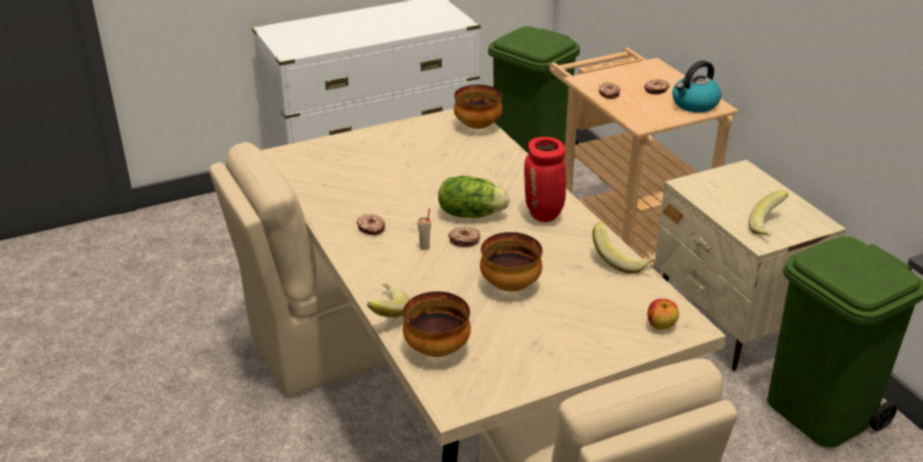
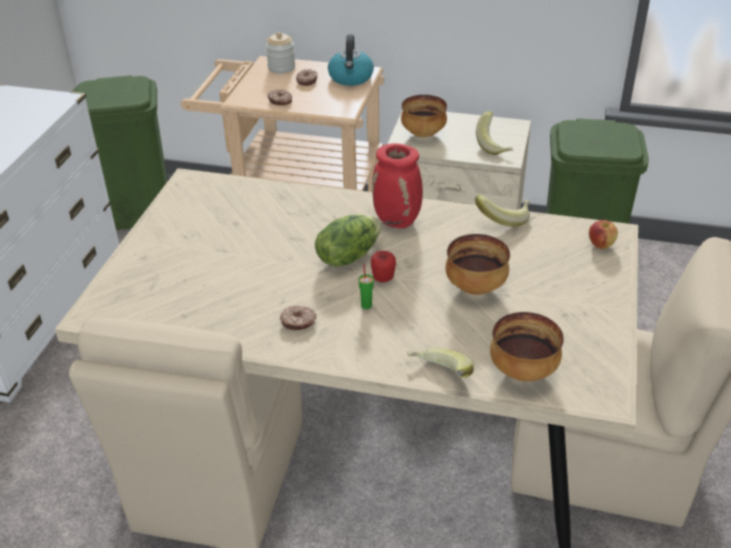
camera: 50 degrees left, 5 degrees up
beige cup [417,208,431,250] -> green cup [358,264,374,309]
donut [448,226,480,247] -> apple [371,251,396,283]
bowl [454,85,502,129] -> bowl moved to [401,95,447,137]
none -> jar [266,32,295,74]

